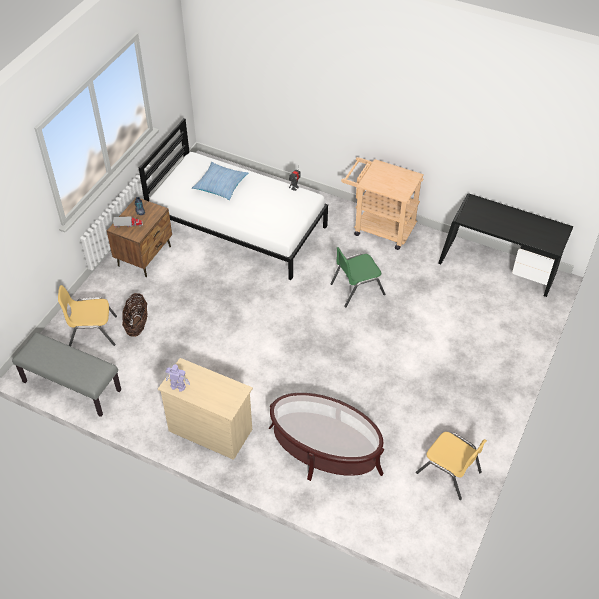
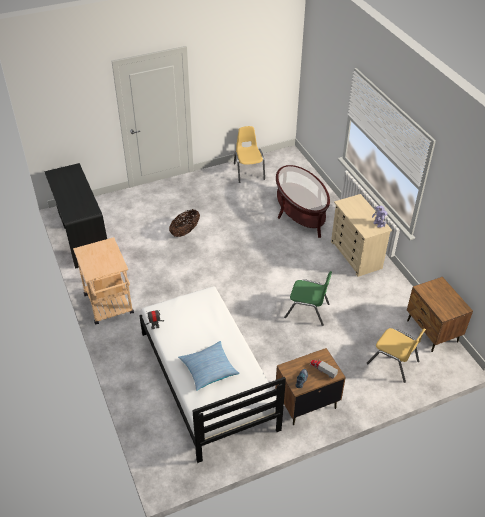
camera: 140 degrees left, 5 degrees down
grey bench [12,332,121,417] -> brown nightstand [407,277,473,352]
basket [122,293,147,337] -> basket moved to [169,209,200,237]
green chair [331,247,385,307] -> green chair moved to [284,271,332,326]

